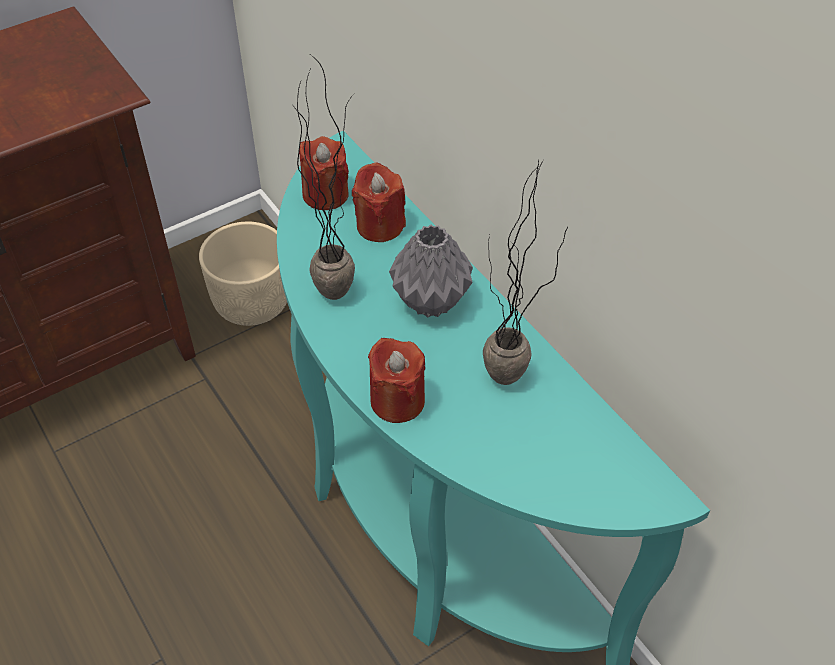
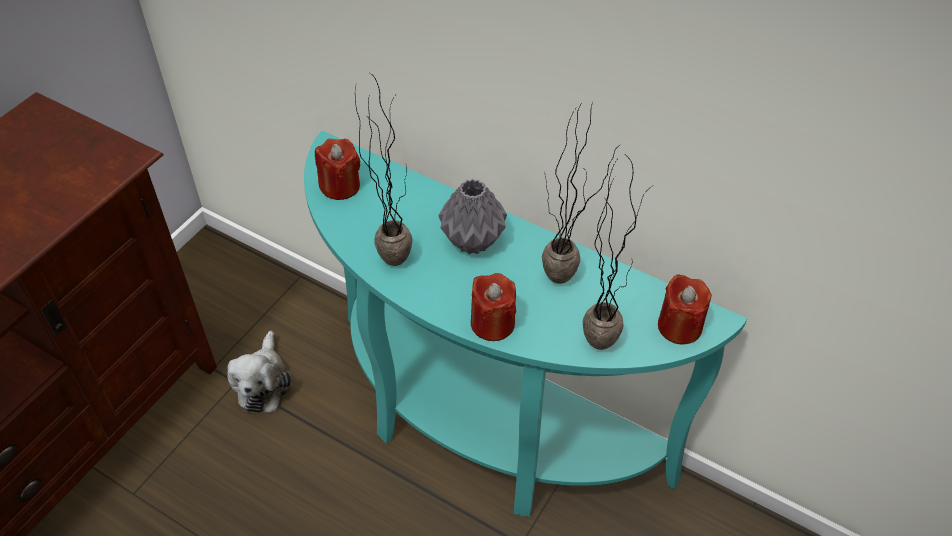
camera: 25 degrees left, 0 degrees up
beige planter [199,222,287,326] -> none
red candle [352,162,406,242] -> red candle moved to [658,274,712,344]
none -> plush toy [227,331,291,413]
none -> potted plant [583,159,654,350]

